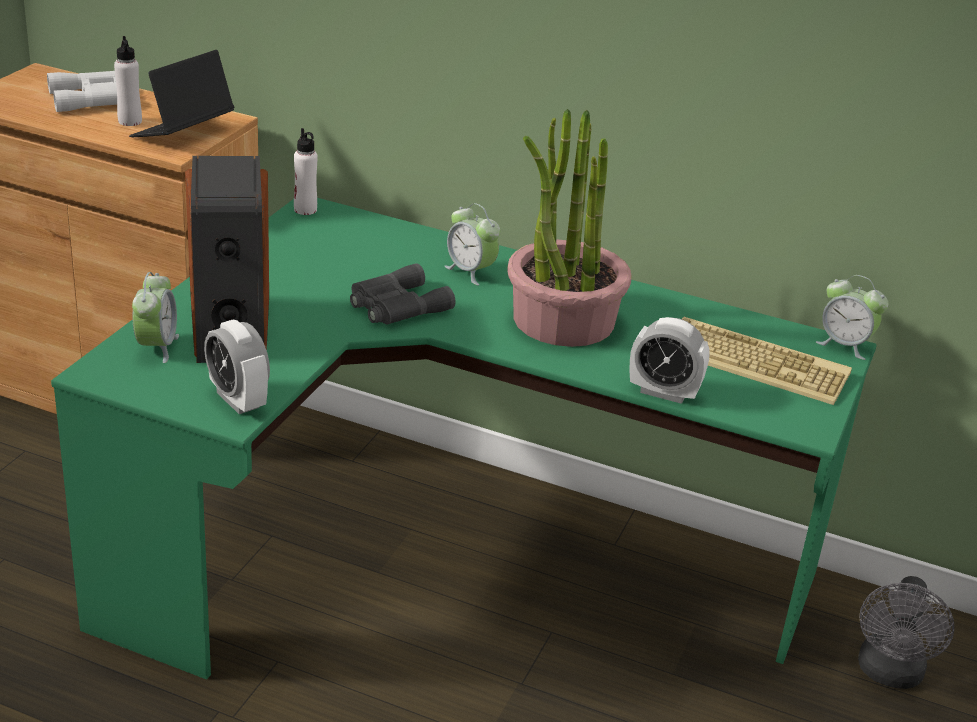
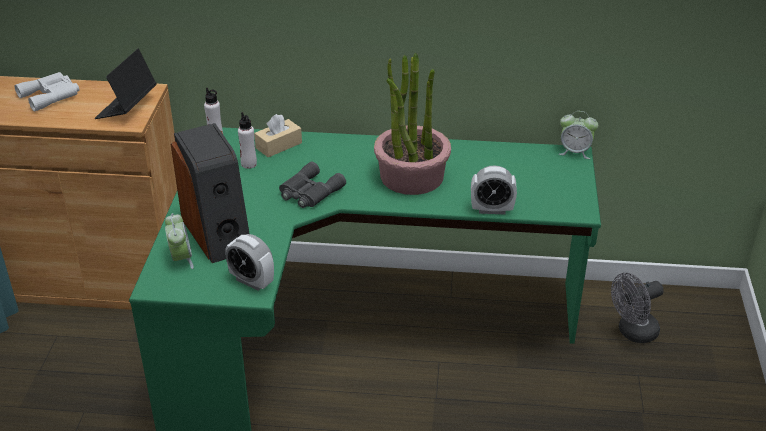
camera: 15 degrees left, 5 degrees up
white bottle [114,36,142,126] -> white bottle moved to [238,112,257,169]
alarm clock [444,203,500,285] -> none
keyboard [682,317,852,405] -> none
grey fan [858,576,955,689] -> grey fan turned 60 degrees clockwise [611,273,664,343]
none -> beige tissue box [254,114,302,157]

